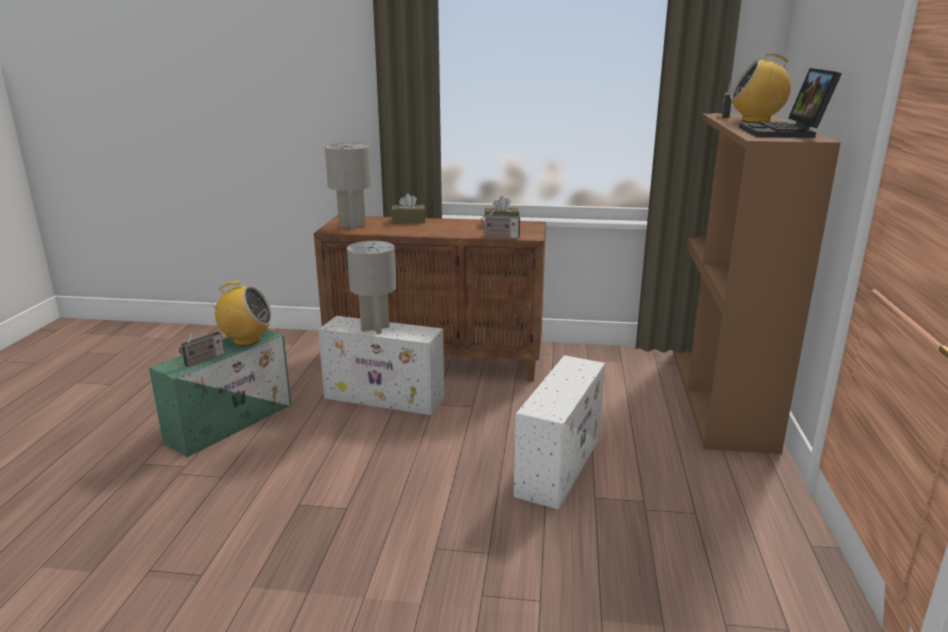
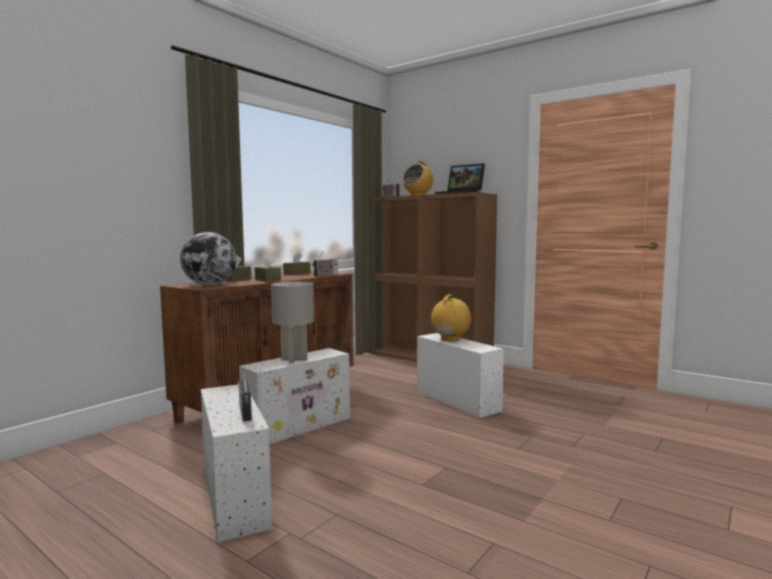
camera: 60 degrees left, 15 degrees down
green storage box [149,329,291,457] -> white storage box [201,384,272,542]
radio [207,281,272,346] -> radio moved to [431,294,471,341]
grey table lamp [325,143,371,230] -> globe [180,232,236,285]
none -> brown tissue box [255,255,281,282]

